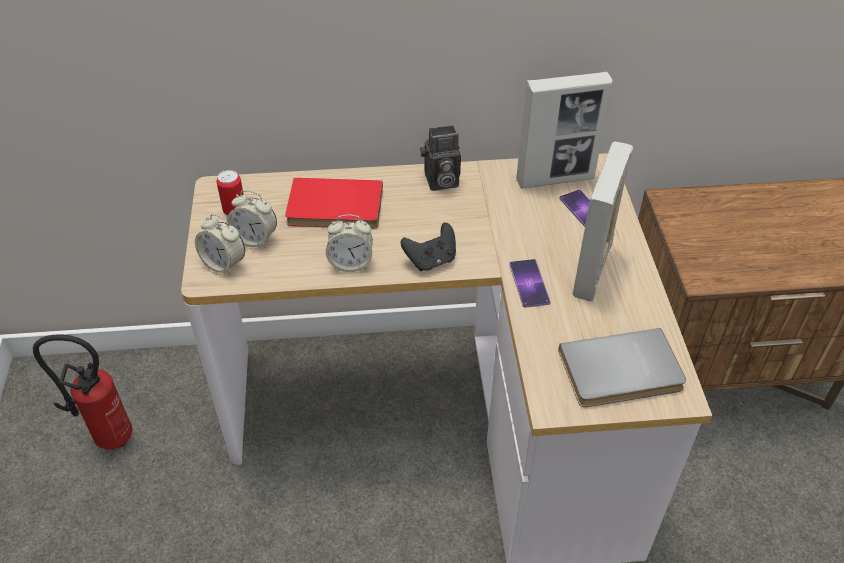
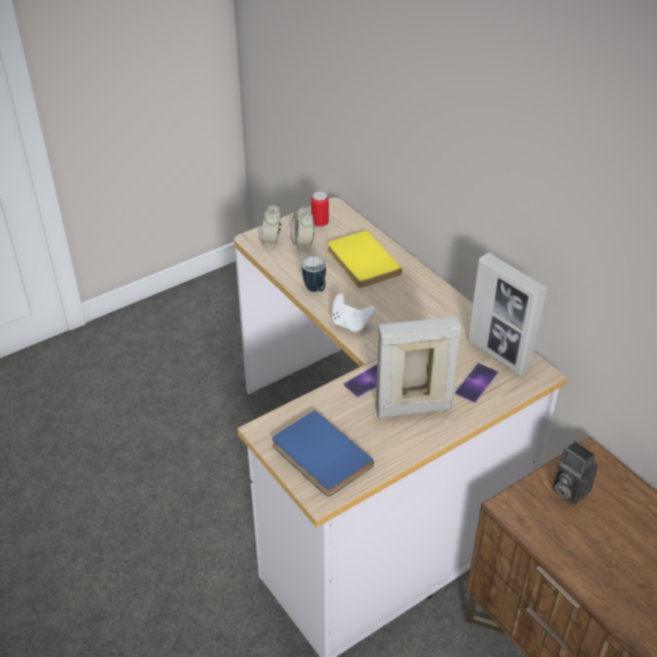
camera: 60 degrees right, 5 degrees down
fire extinguisher [33,334,133,449] -> none
red book [285,178,383,229] -> yellow book [327,230,402,288]
alarm clock [326,214,373,272] -> mug [302,256,326,292]
black game controller [401,223,456,271] -> white game controller [332,294,376,333]
camera [420,125,461,191] -> camera moved to [552,441,598,505]
grey book [558,328,686,407] -> blue book [272,410,374,497]

